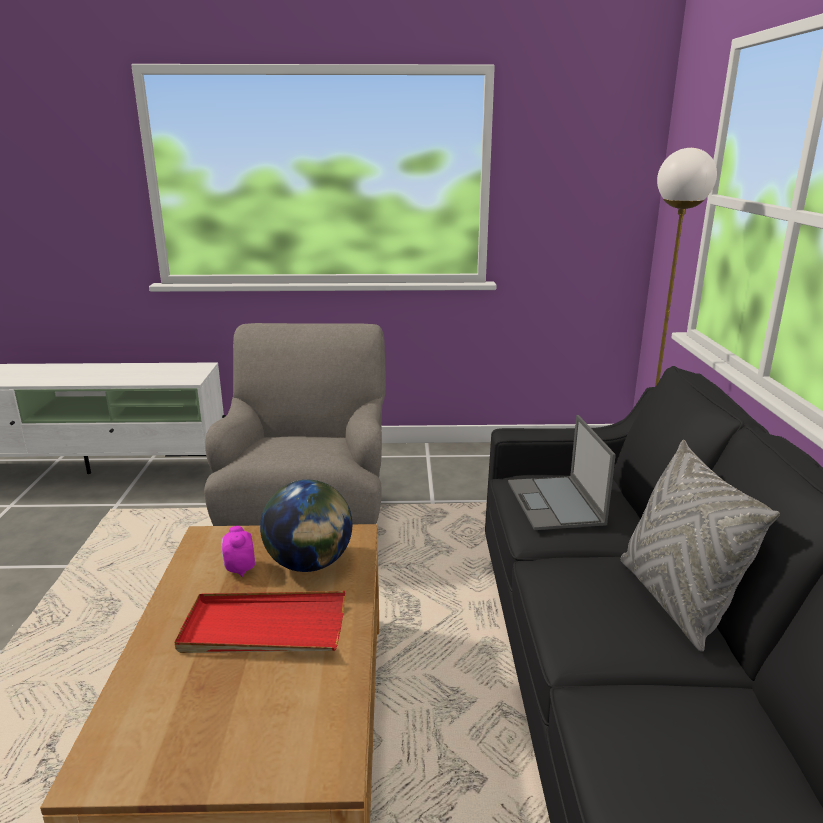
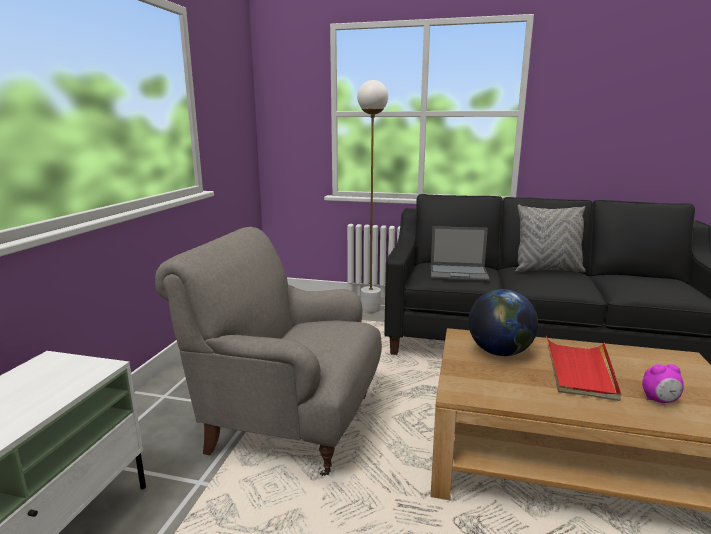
camera: 75 degrees left, 5 degrees down
alarm clock [221,526,255,577] -> alarm clock moved to [642,364,684,403]

